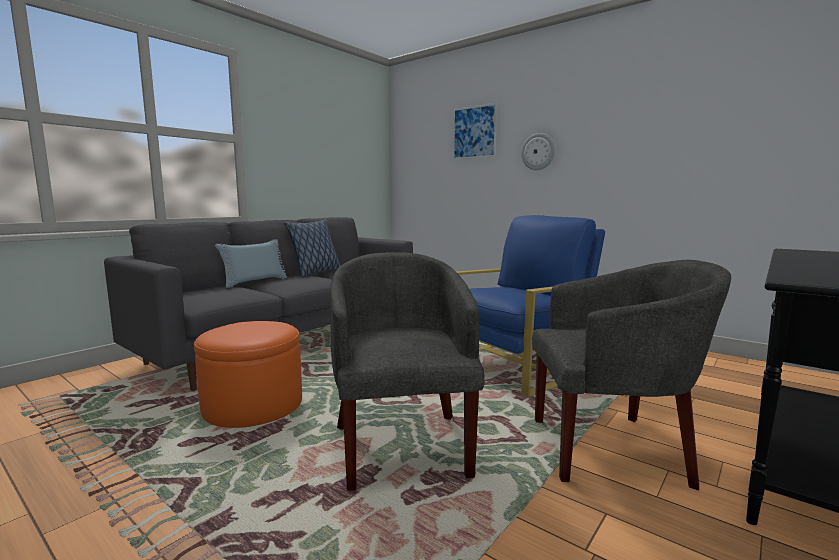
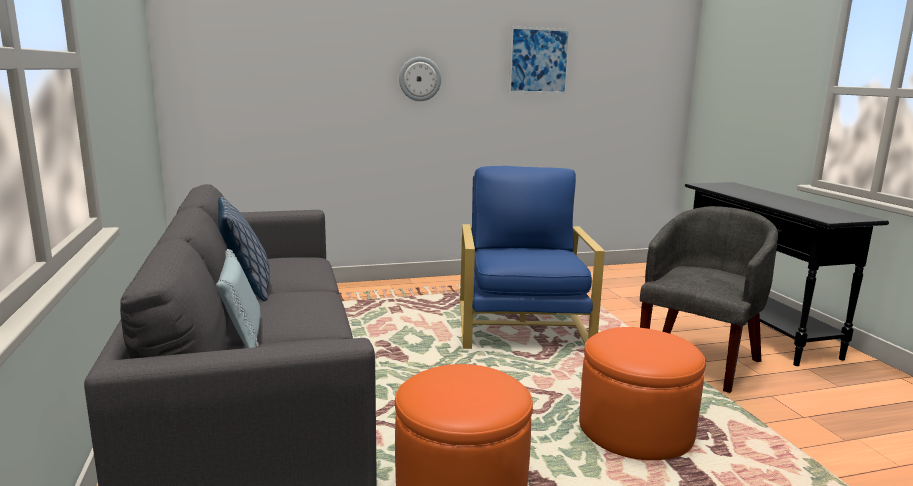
camera: 55 degrees left, 5 degrees up
grey armchair [330,252,485,491] -> orange ottoman [579,327,706,460]
picture [453,103,497,160] -> picture moved to [508,27,571,94]

